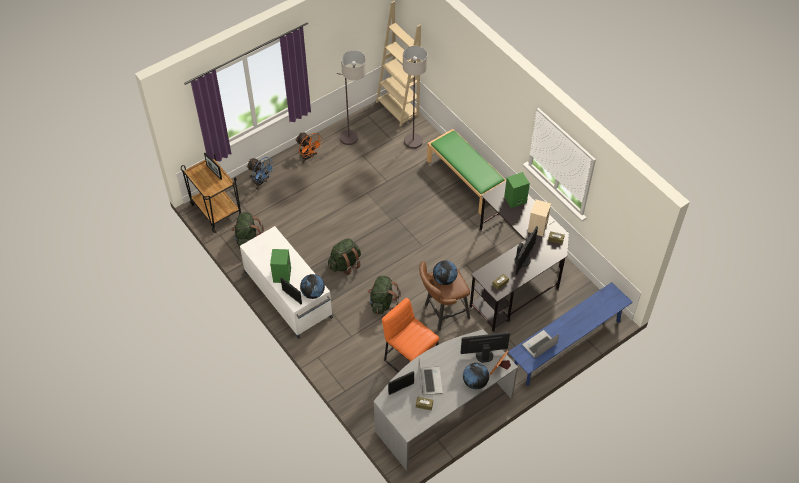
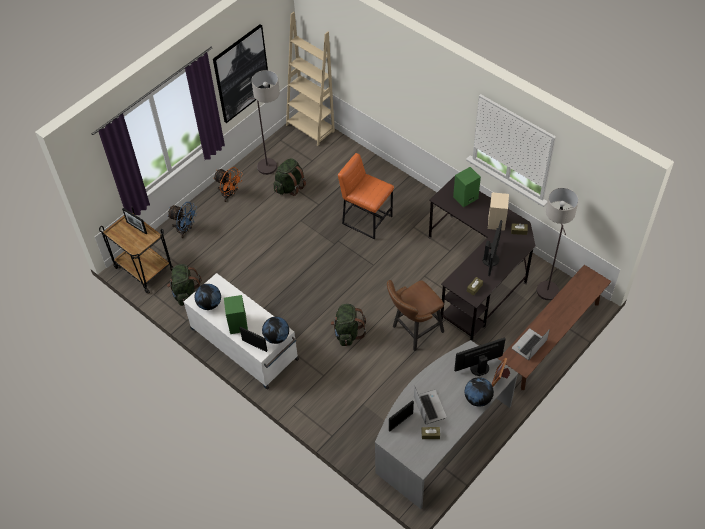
camera: 10 degrees left, 0 degrees up
green backpack [328,238,361,275] -> green backpack moved to [274,158,306,196]
orange chair [382,298,439,372] -> orange chair moved to [338,153,394,239]
grey floor lamp [403,46,427,149] -> grey floor lamp moved to [537,188,579,300]
green bench [427,129,506,215] -> none
globe [433,261,457,285] -> globe moved to [194,284,221,310]
blue bench [508,282,633,385] -> brown bench [499,265,611,390]
none -> picture [213,24,270,123]

